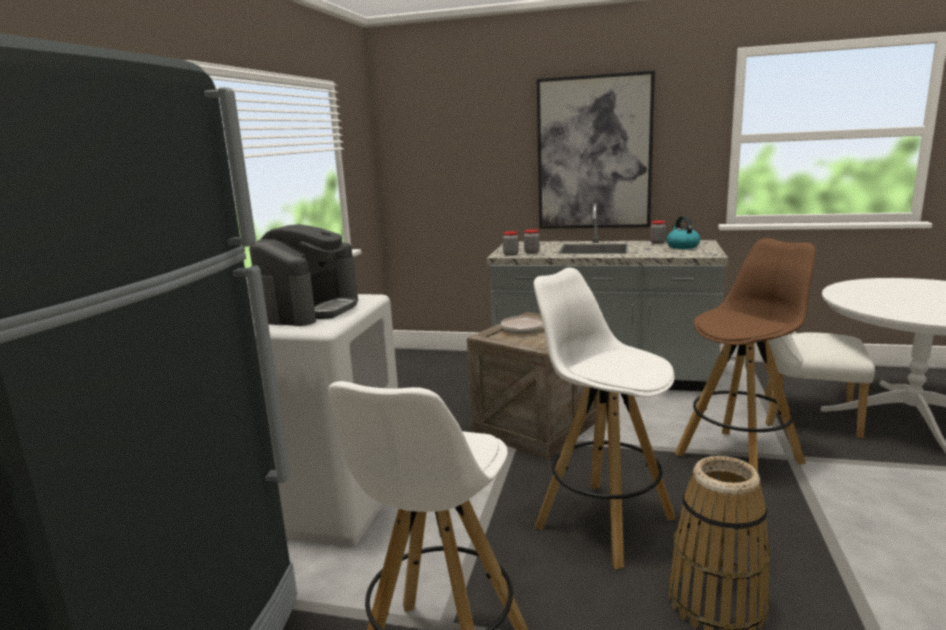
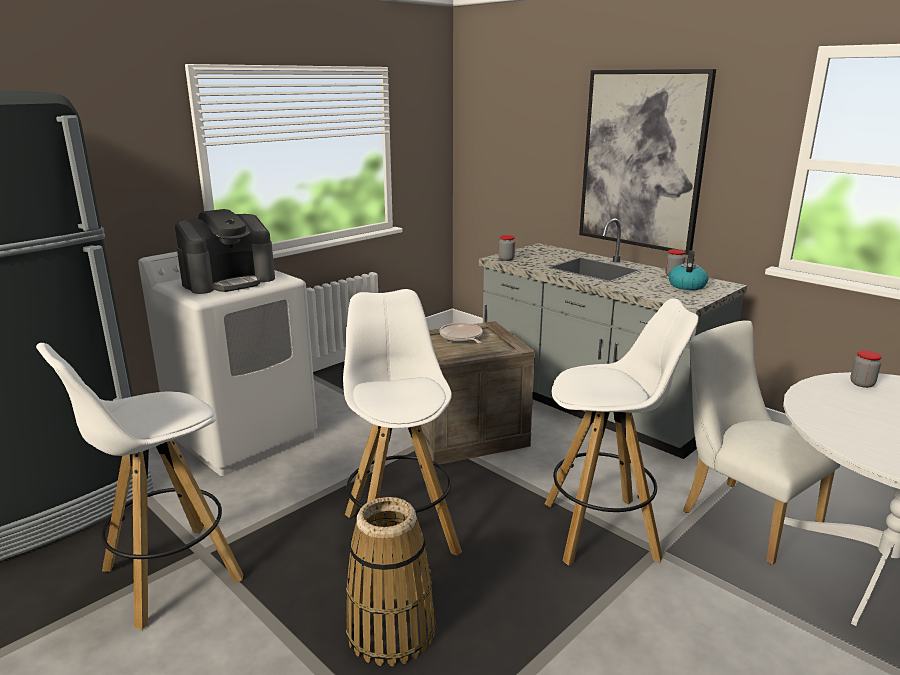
camera: 30 degrees right, 5 degrees up
jar [524,229,540,254] -> jar moved to [850,350,882,388]
brown stool [675,238,816,472] -> white stool [545,298,699,566]

